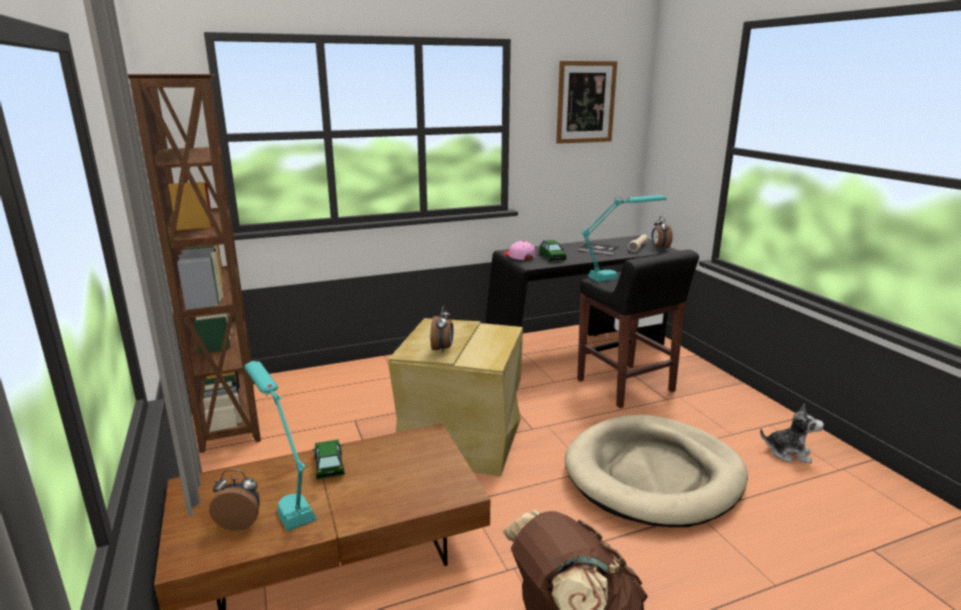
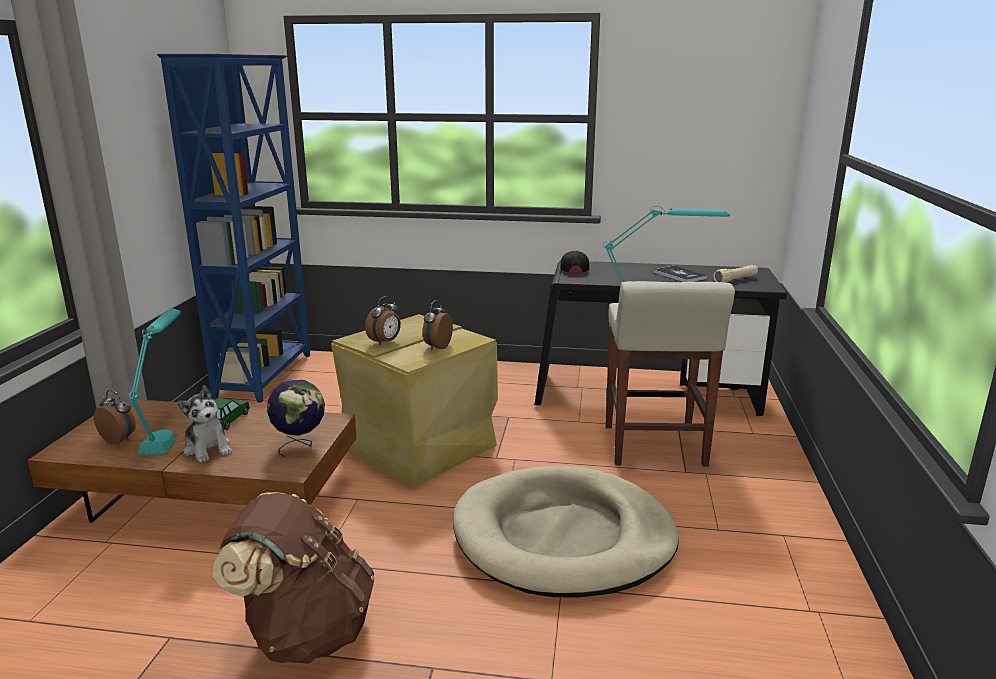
camera: 30 degrees right, 0 degrees up
brown bookcase [128,74,261,453] -> blue bookcase [157,54,310,403]
pink cap [504,241,535,260] -> black cap [560,251,589,273]
toy car [539,240,566,261] -> none
picture [556,61,617,144] -> none
black stool [577,250,699,408] -> beige stool [606,281,735,466]
alarm clock [652,216,673,249] -> alarm clock moved to [422,300,453,350]
plush toy [760,404,824,464] -> plush toy moved to [178,385,232,463]
none -> globe [267,379,325,457]

